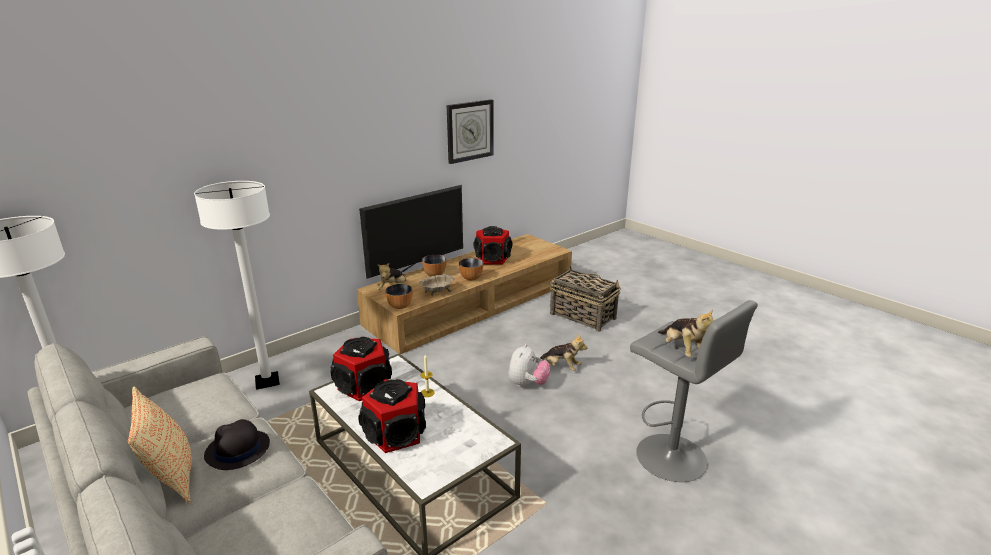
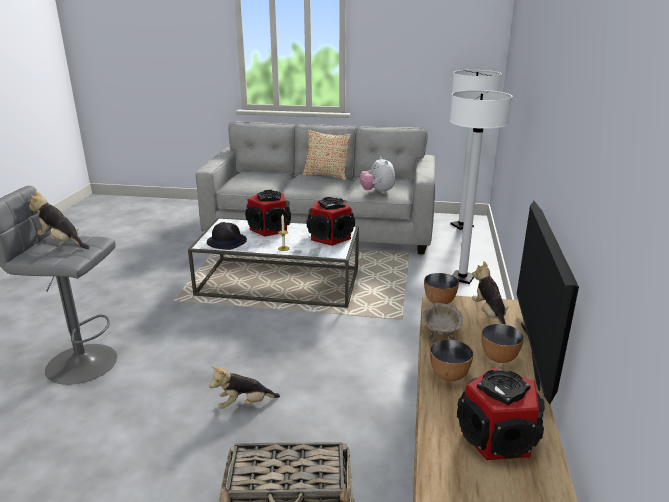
camera: 140 degrees right, 0 degrees up
black hat [204,419,270,470] -> black hat moved to [207,222,247,250]
wall clock [447,100,493,164] -> none
plush toy [508,344,550,388] -> plush toy moved to [360,157,395,194]

